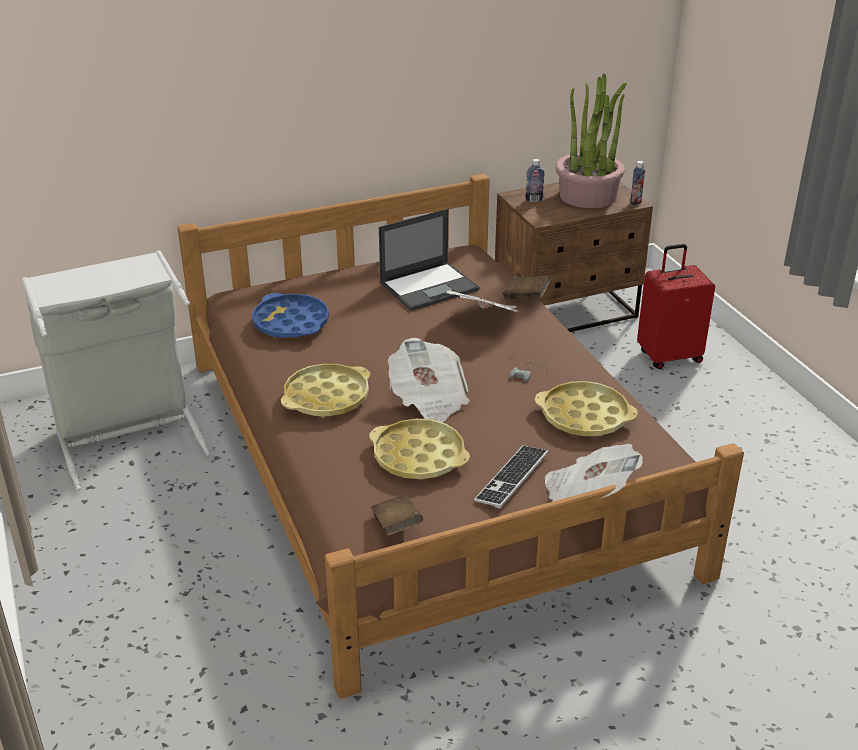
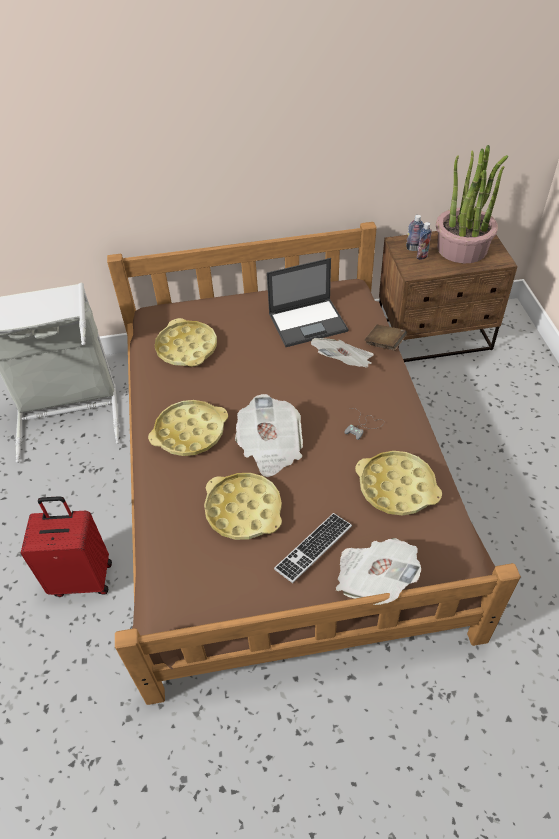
camera: 15 degrees right, 15 degrees up
blue tray [252,293,329,338] -> yellow tray [155,318,217,367]
brown book [371,494,423,536] -> none
bottle [630,161,645,205] -> bottle moved to [417,222,432,260]
red suitcase [637,244,715,369] -> red suitcase moved to [21,496,112,597]

